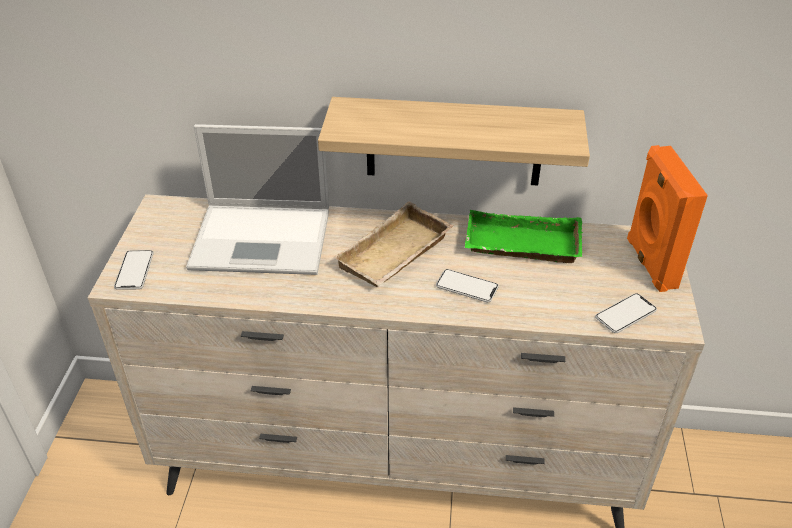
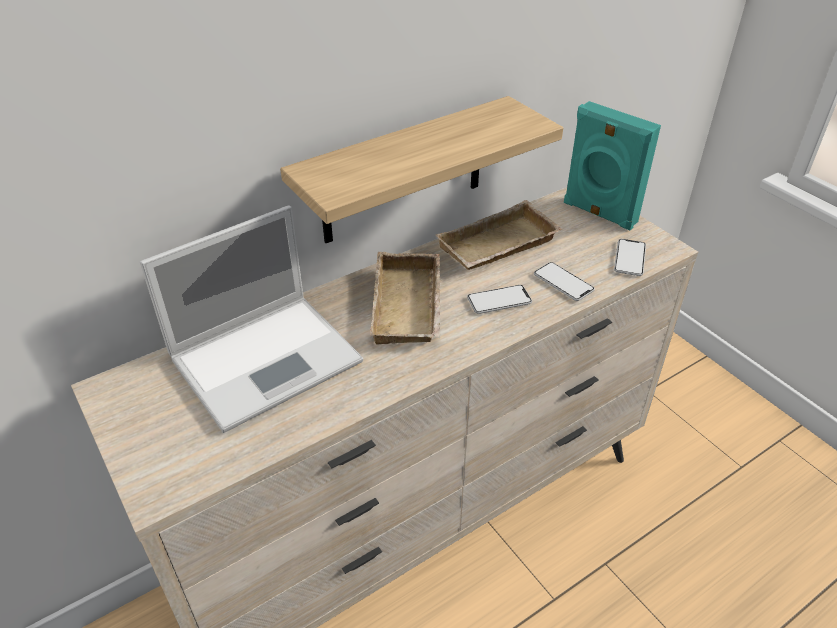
camera: 40 degrees left, 0 degrees up
phone [114,250,154,290] -> phone moved to [534,262,595,301]
green tray [465,210,583,263] -> beige tray [435,200,562,270]
orange speaker [627,145,708,292] -> turquoise speaker [564,101,661,231]

